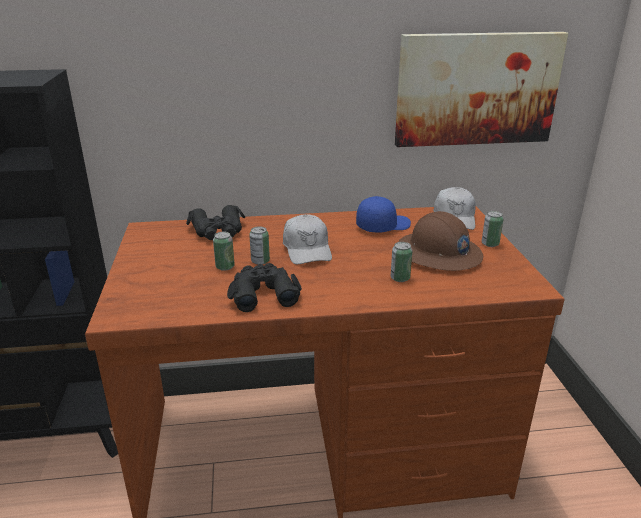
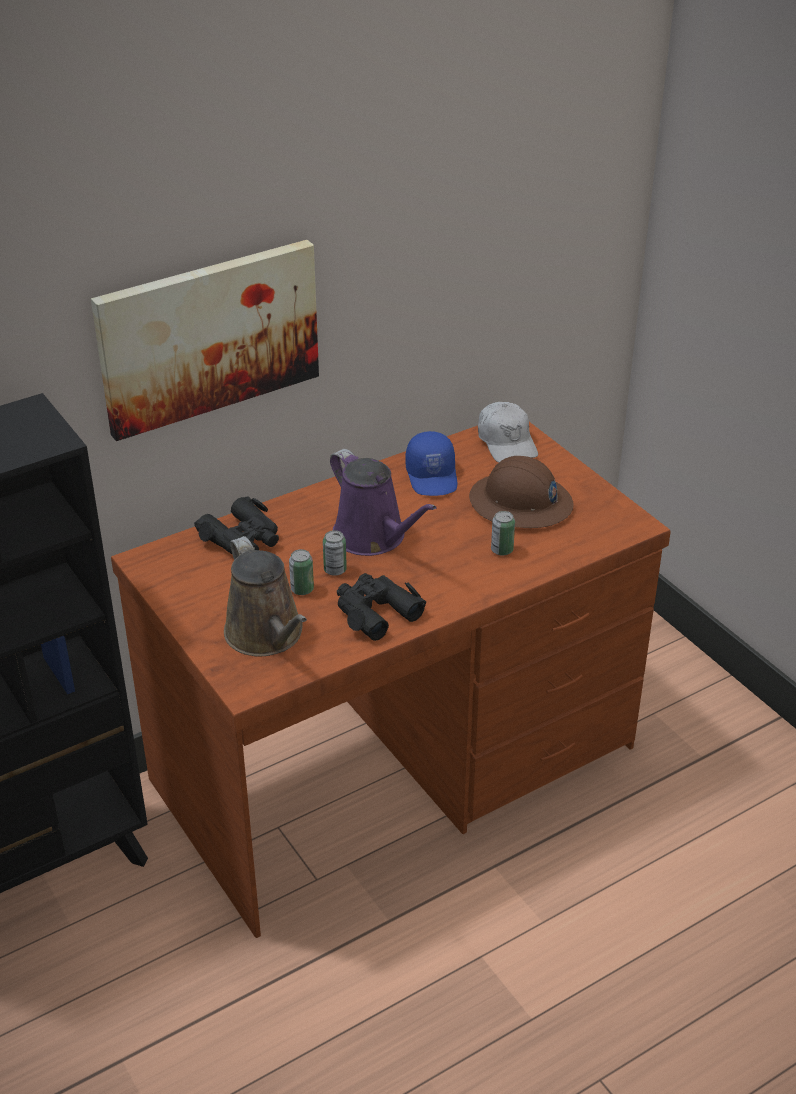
camera: 25 degrees left, 10 degrees up
white cap [283,214,332,264] -> purple watering can [330,449,437,556]
blue cap [356,196,411,233] -> blue cap turned 135 degrees clockwise [405,431,458,496]
picture [395,32,568,147] -> picture moved to [91,240,319,441]
can [482,211,503,247] -> none
none -> brown watering can [224,536,307,656]

